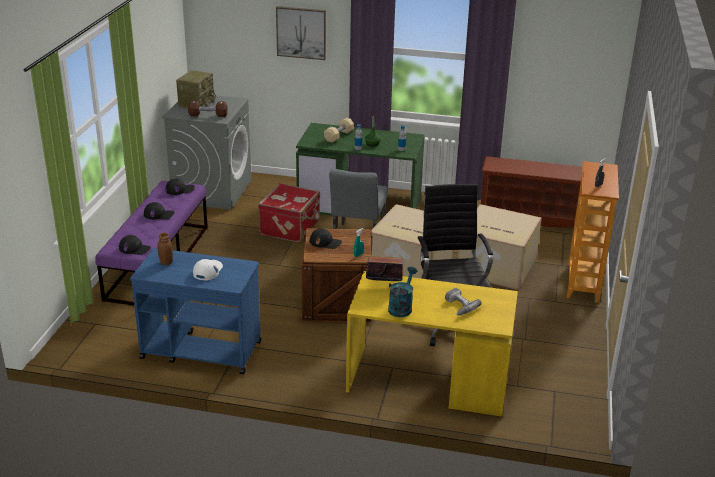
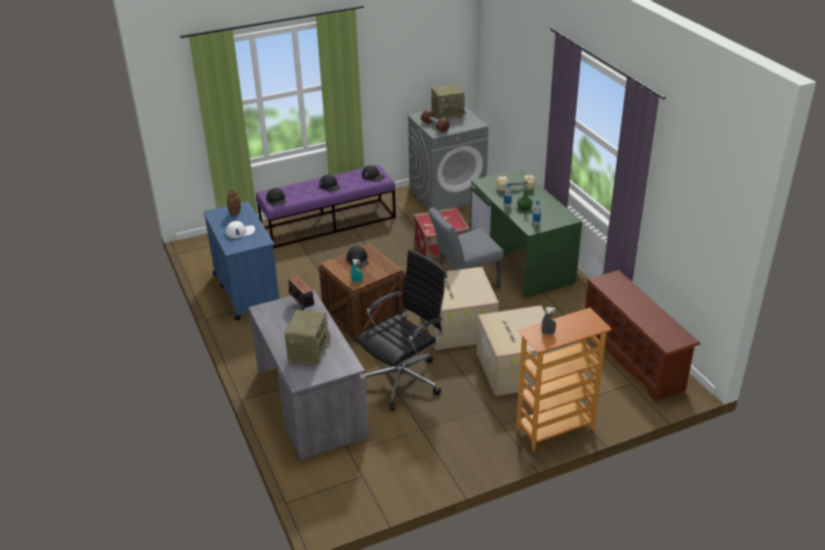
camera: 55 degrees right, 5 degrees up
picture [276,6,326,60] -> none
yellow desk [346,271,518,416] -> grey desk [249,290,369,461]
turquoise watering can [388,267,417,317] -> none
power drill [445,288,482,316] -> radio [285,310,330,365]

